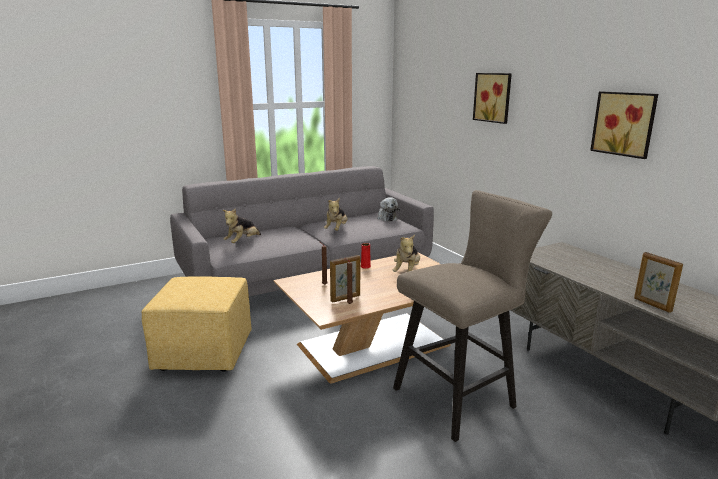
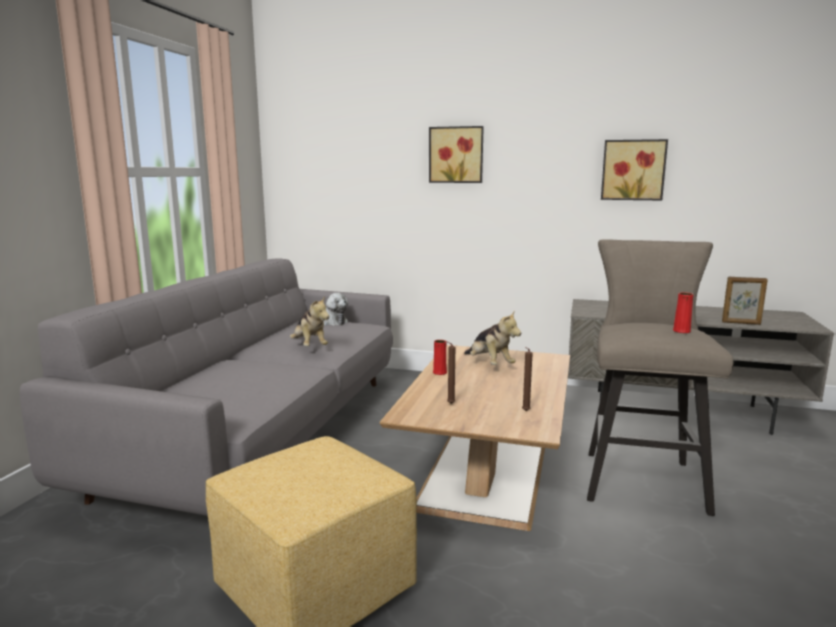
camera: 45 degrees left, 5 degrees down
plush toy [223,208,261,243] -> none
picture frame [330,255,360,303] -> none
none -> red vase [673,292,694,333]

